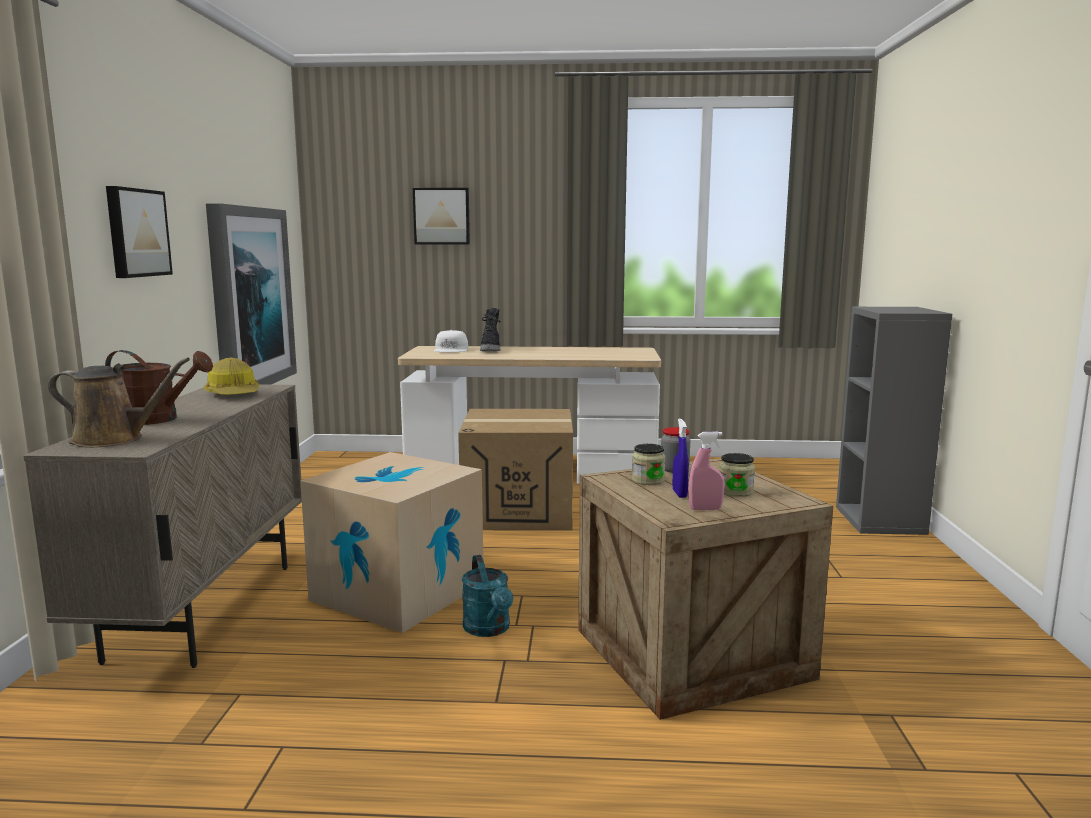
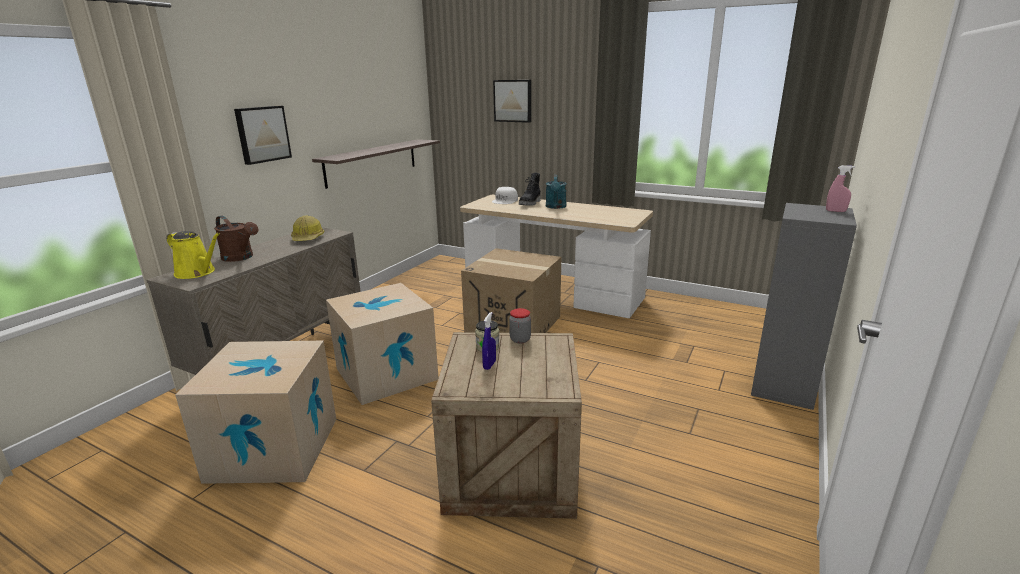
camera: 25 degrees right, 10 degrees up
brown watering can [48,357,190,448] -> yellow watering can [166,231,220,279]
picture [206,203,297,385] -> shelf [312,139,440,189]
turquoise watering can [462,555,513,637] -> turquoise watering can moved to [546,175,566,209]
pink spray bottle [689,431,725,510] -> pink spray bottle moved to [826,165,855,212]
jar [720,453,755,497] -> none
none -> cardboard box [175,341,336,484]

